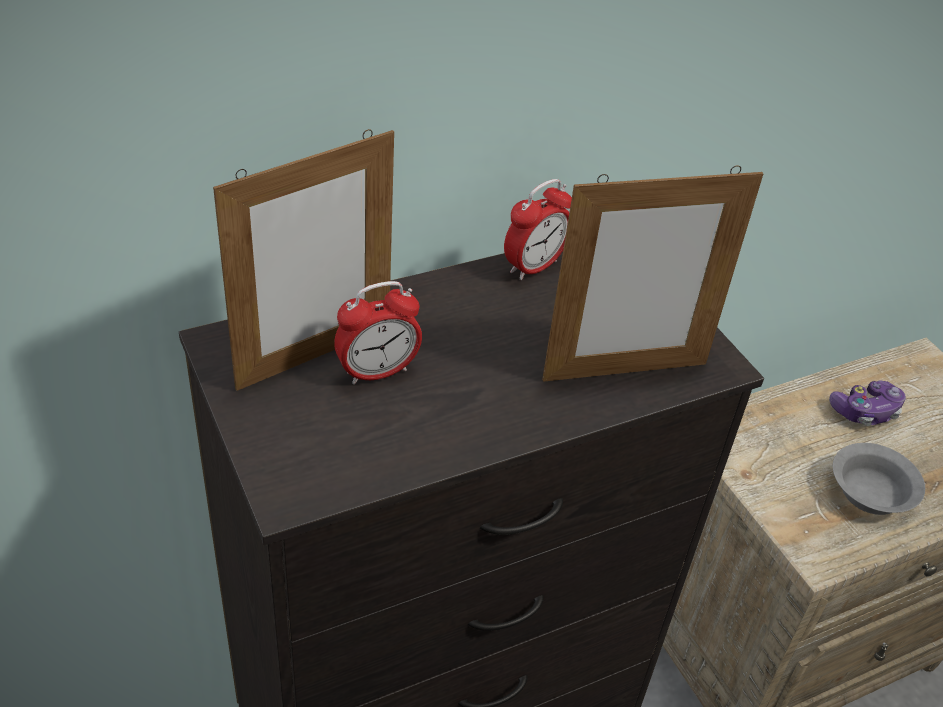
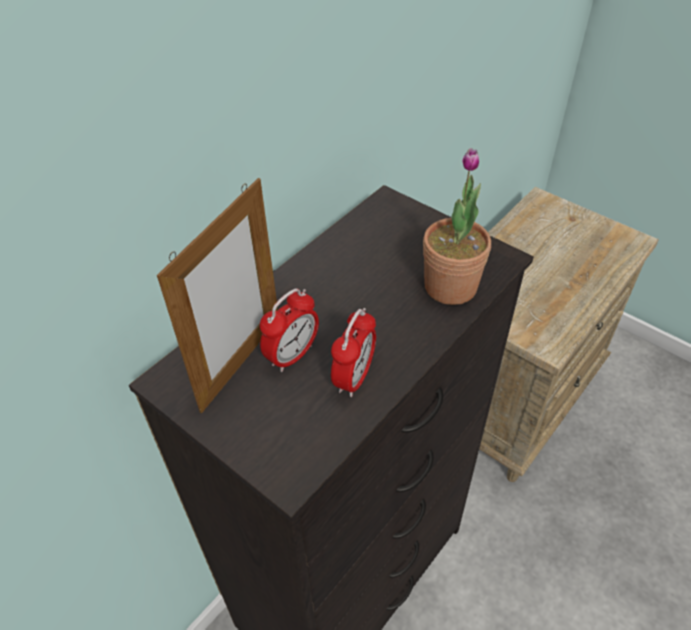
camera: 20 degrees left, 5 degrees up
alarm clock [504,179,572,280] -> alarm clock moved to [331,308,376,397]
picture frame [542,165,763,382] -> potted plant [423,148,491,305]
game controller [829,381,906,426] -> none
grey bowl [833,443,925,515] -> none

